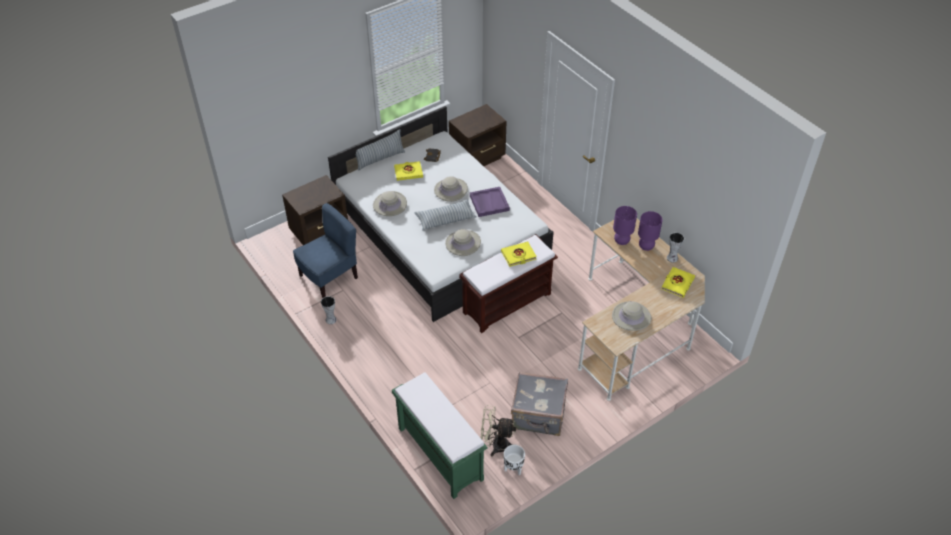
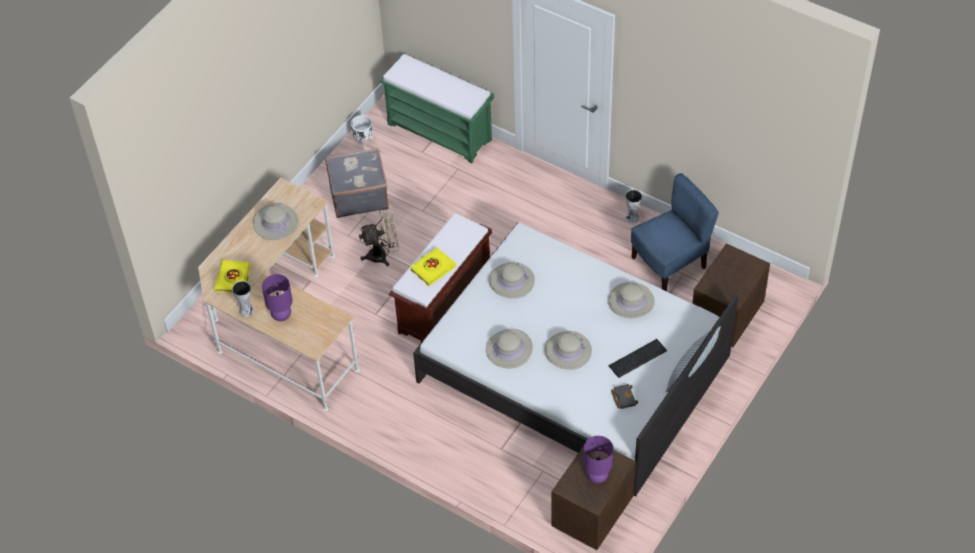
camera: 160 degrees right, 5 degrees up
blue chair [293,203,358,299] -> blue chair turned 150 degrees counterclockwise [631,173,719,291]
yellow book [394,161,423,181] -> keyboard [608,339,667,378]
pillow [415,199,477,230] -> none
purple tray [470,187,510,217] -> beige hat [486,329,533,368]
beige fan [480,405,516,456] -> beige fan moved to [359,209,399,266]
purple table lamp [613,206,637,245] -> purple table lamp moved to [583,436,613,483]

